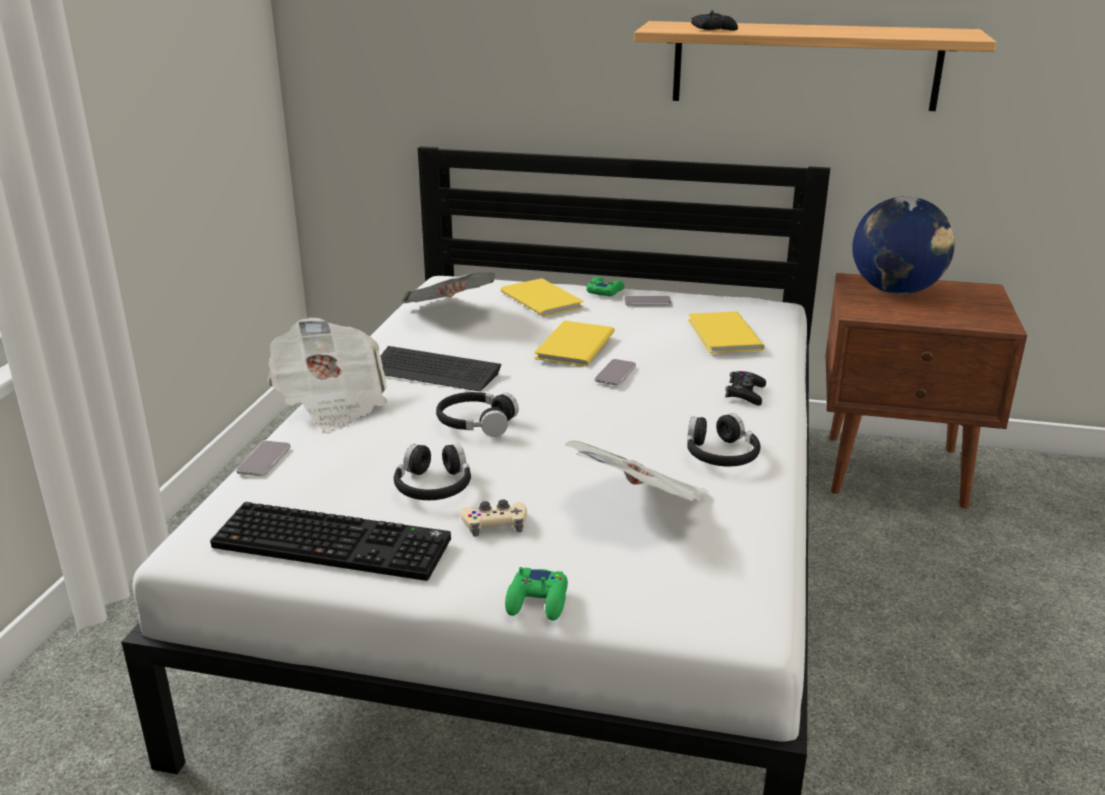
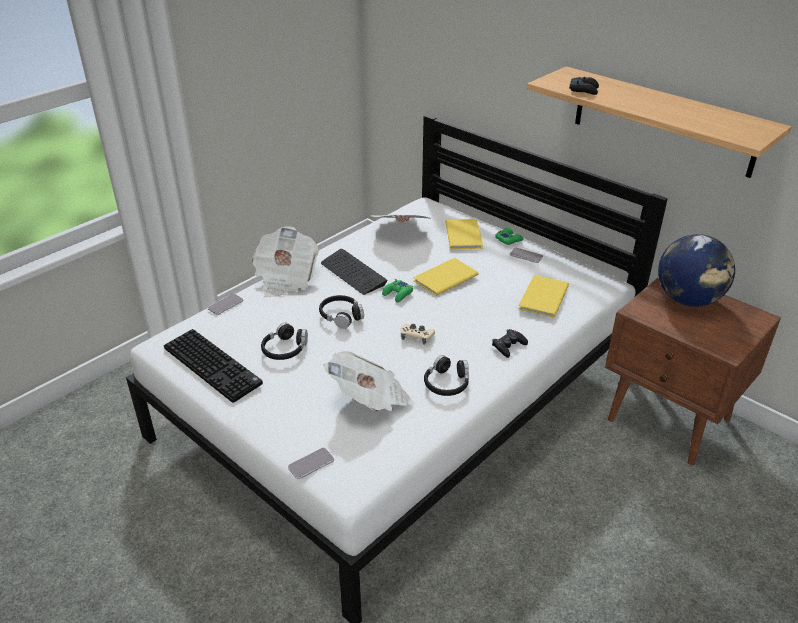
camera: 30 degrees right, 10 degrees up
beige game controller [461,499,527,537] -> beige game controller moved to [401,323,435,345]
green game controller [505,567,568,621] -> green game controller moved to [382,279,413,302]
phone [595,359,636,385] -> phone moved to [288,448,334,479]

